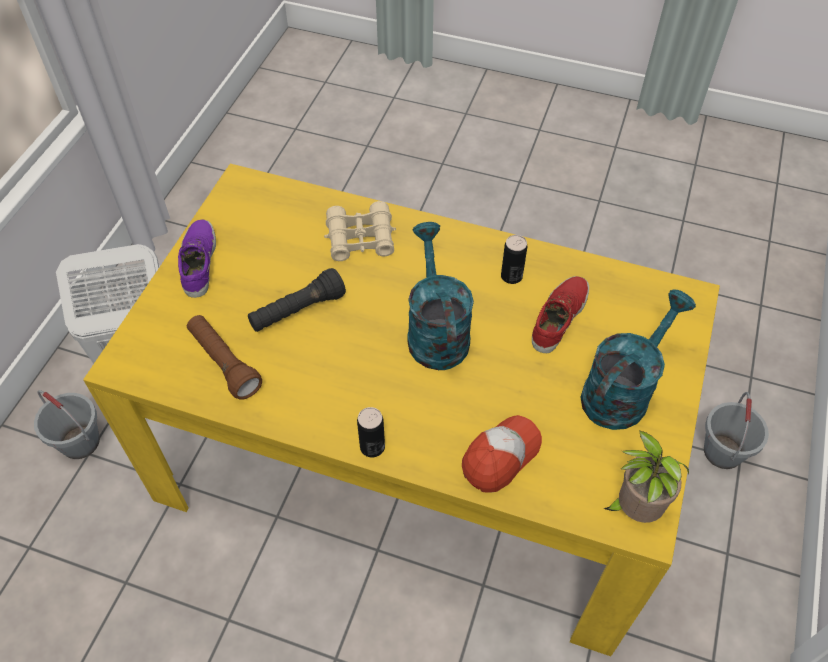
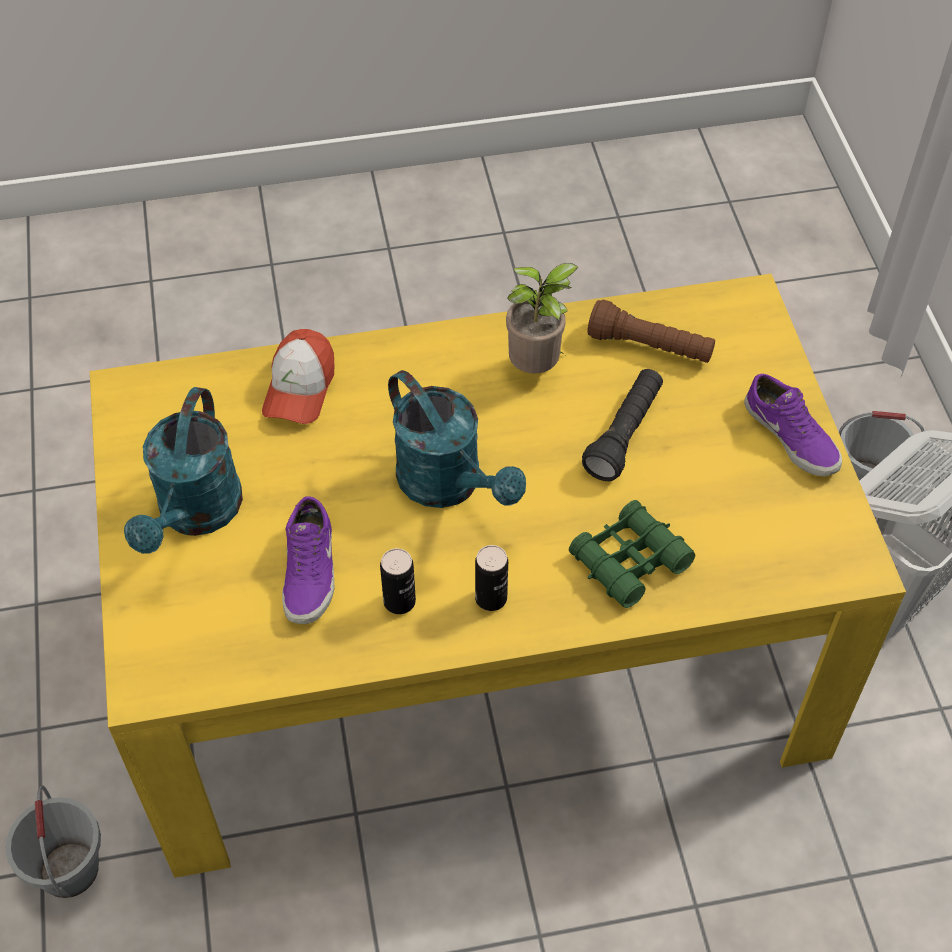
camera: 150 degrees right, 0 degrees up
beige binoculars [324,201,396,261] -> green binoculars [569,500,695,608]
can [357,407,385,458] -> can moved to [475,545,508,611]
red shoe [532,276,589,353] -> purple shoe [282,496,335,624]
potted plant [604,430,689,523] -> potted plant moved to [506,263,578,374]

